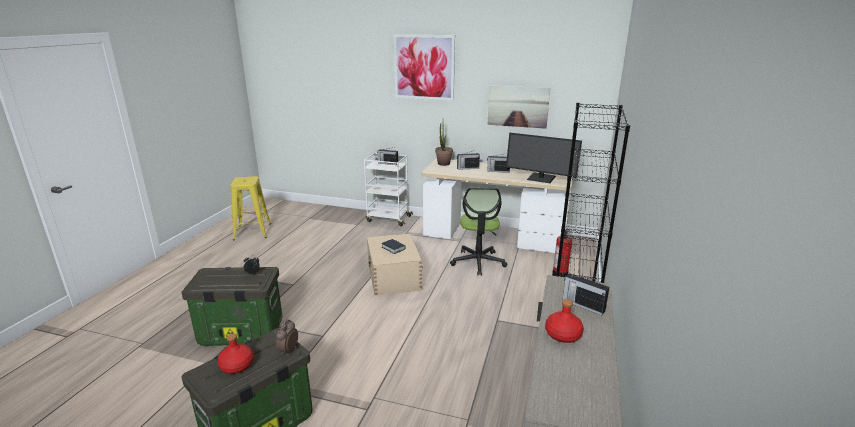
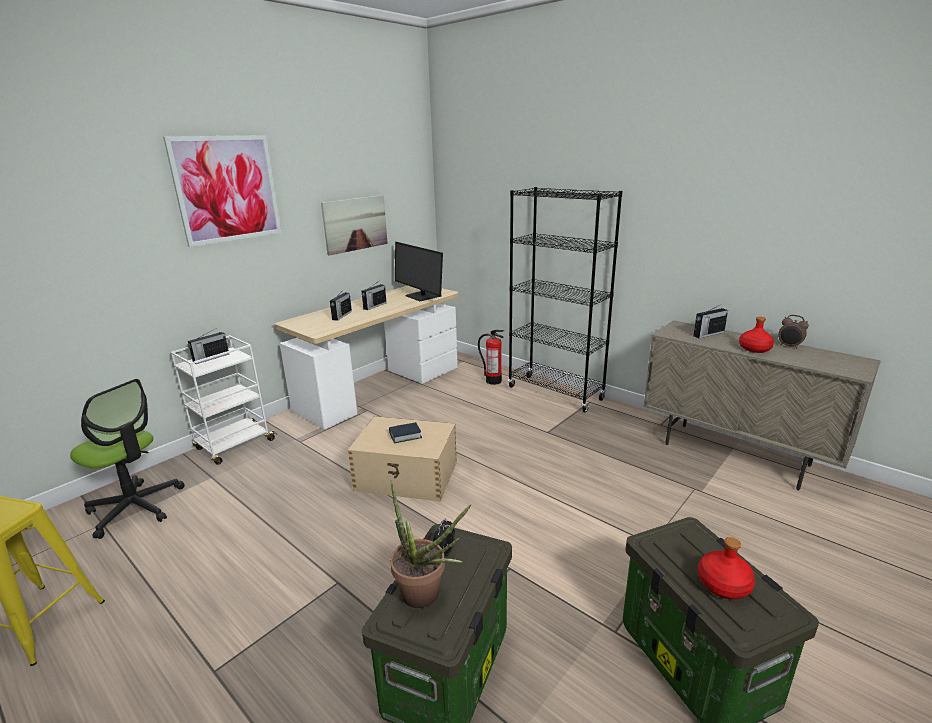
camera: 65 degrees left, 0 degrees up
alarm clock [276,320,298,356] -> alarm clock moved to [778,315,809,349]
potted plant [435,123,453,166] -> potted plant moved to [390,480,471,608]
office chair [450,188,507,276] -> office chair moved to [70,379,185,539]
monitor [506,133,582,183] -> monitor turned 90 degrees clockwise [395,242,443,301]

